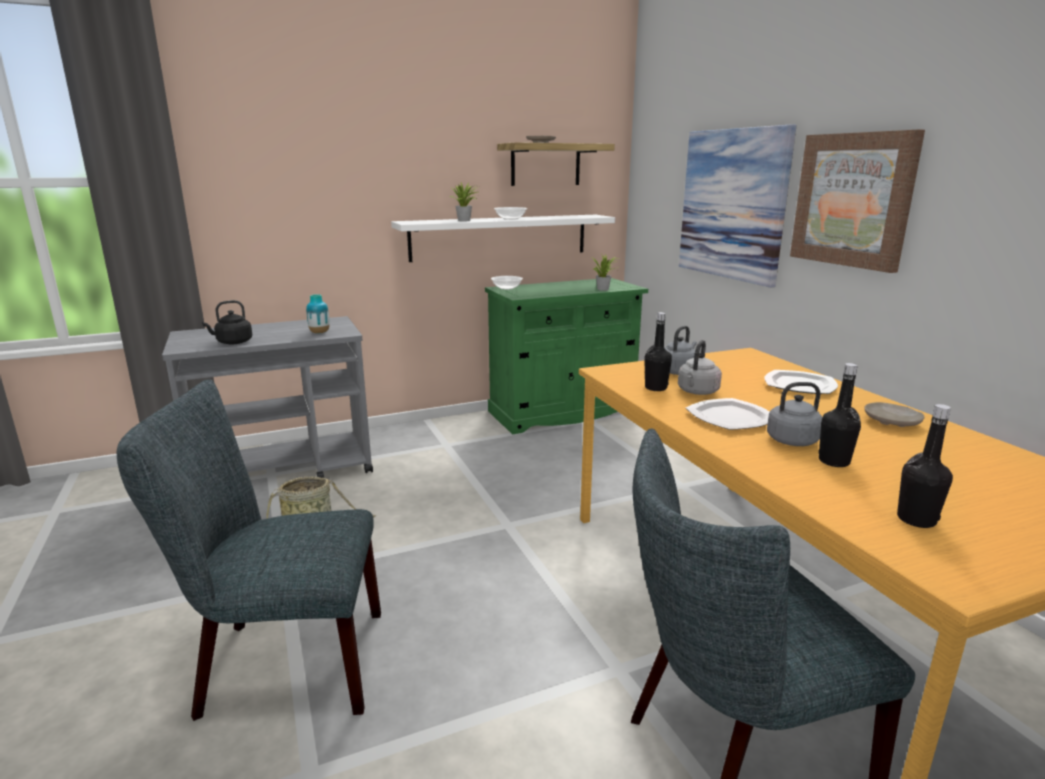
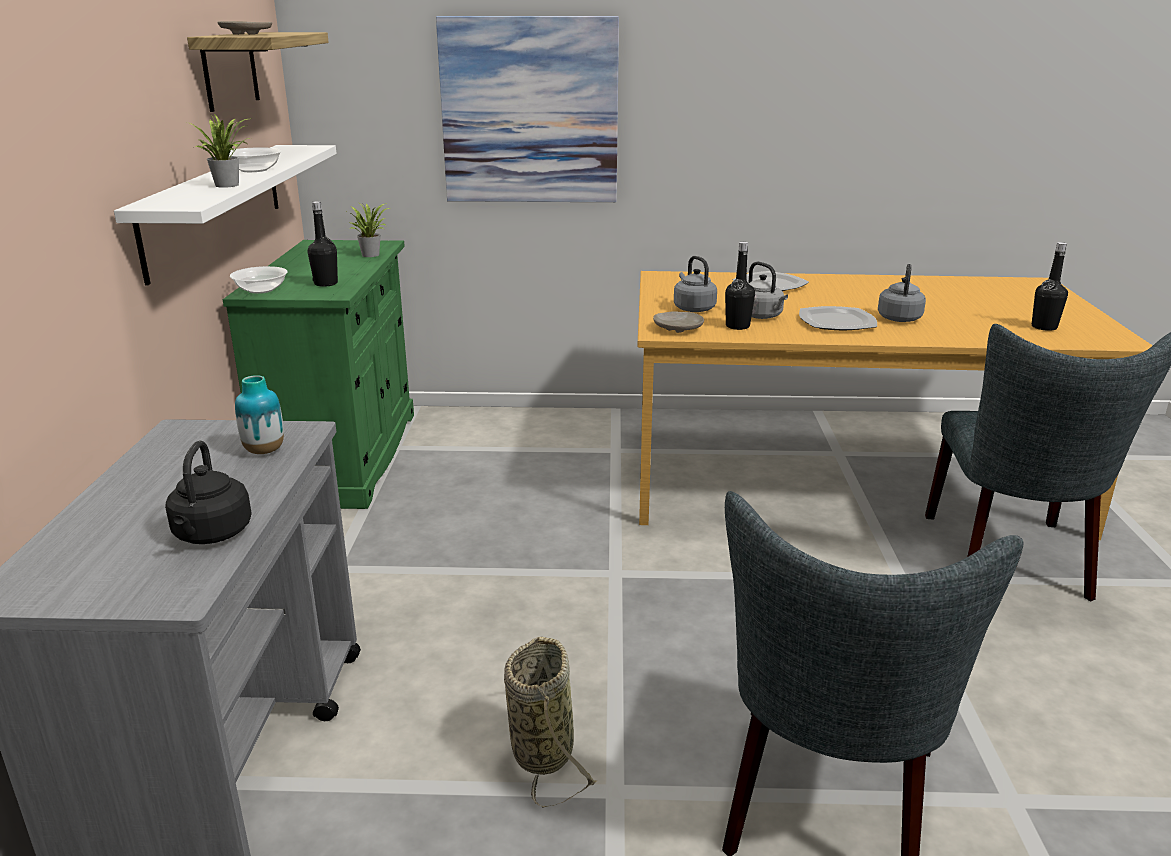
camera: 65 degrees left, 5 degrees up
picture [790,130,925,273] -> none
black bottle [818,363,861,467] -> black bottle moved to [308,201,338,287]
beige plate [864,402,924,427] -> beige plate moved to [653,311,704,333]

